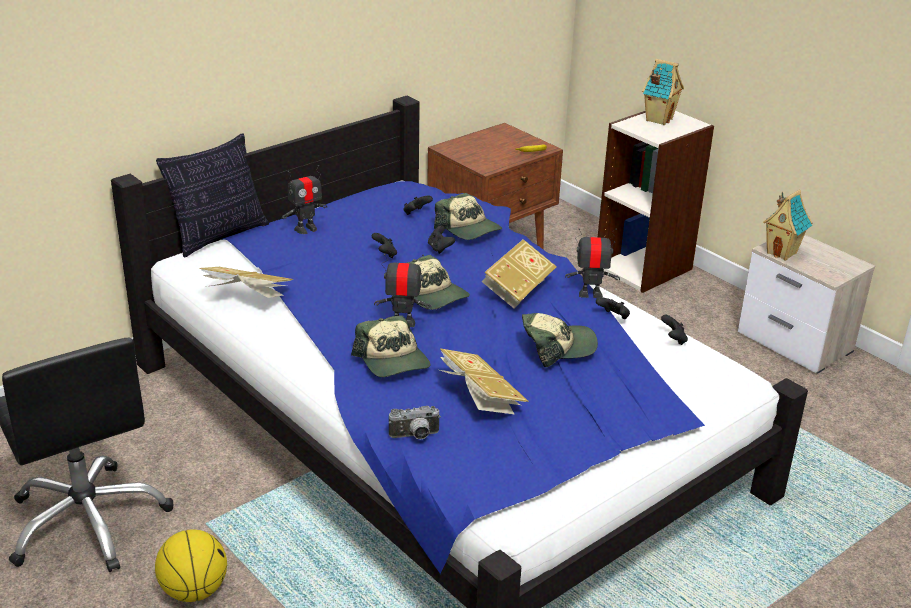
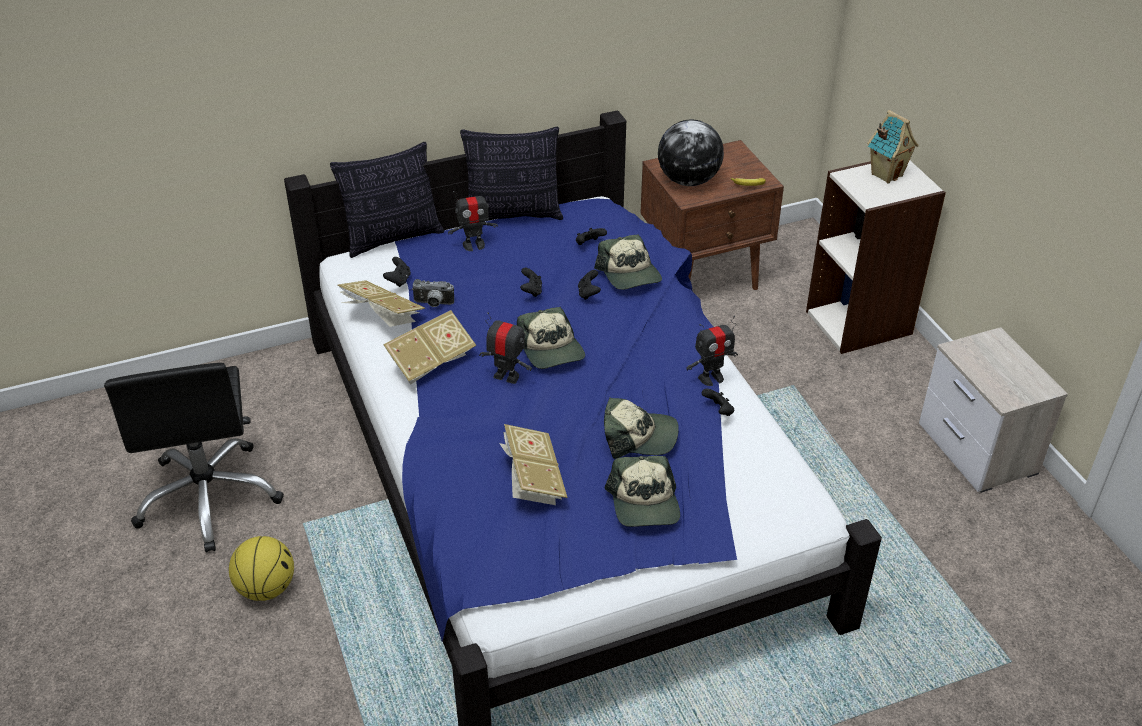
camera: 20 degrees right, 10 degrees up
cap [351,315,430,377] -> cap moved to [604,456,680,527]
camera [389,406,441,439] -> camera moved to [412,279,454,307]
book [482,239,557,309] -> book moved to [383,310,476,385]
toy robot [565,228,620,298] -> toy robot turned 135 degrees clockwise [686,316,738,386]
black game controller [661,315,688,345] -> black game controller moved to [383,257,411,287]
toy house [763,190,812,261] -> none
none -> pillow [460,127,563,221]
none -> globe [658,120,724,186]

